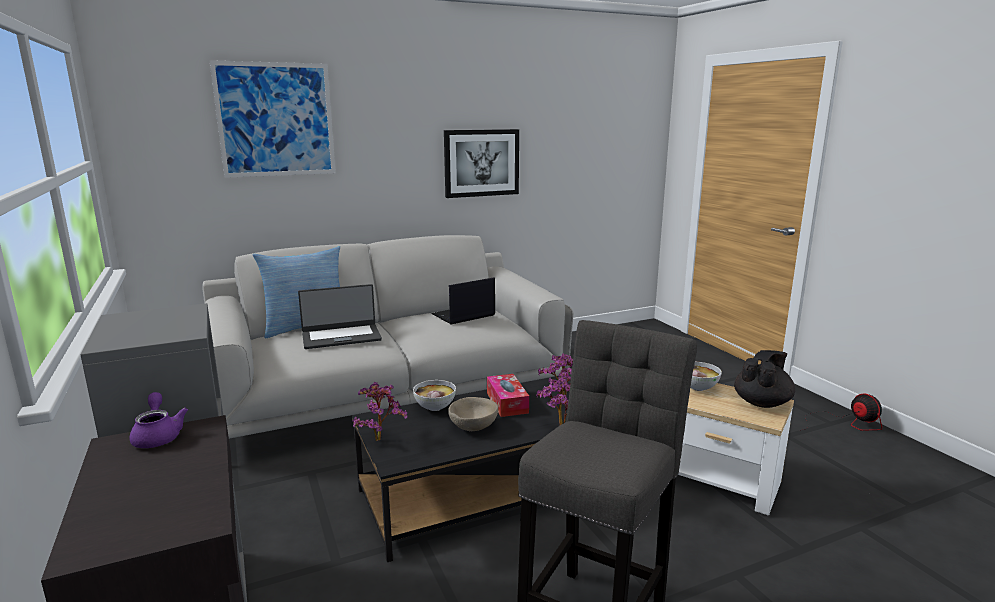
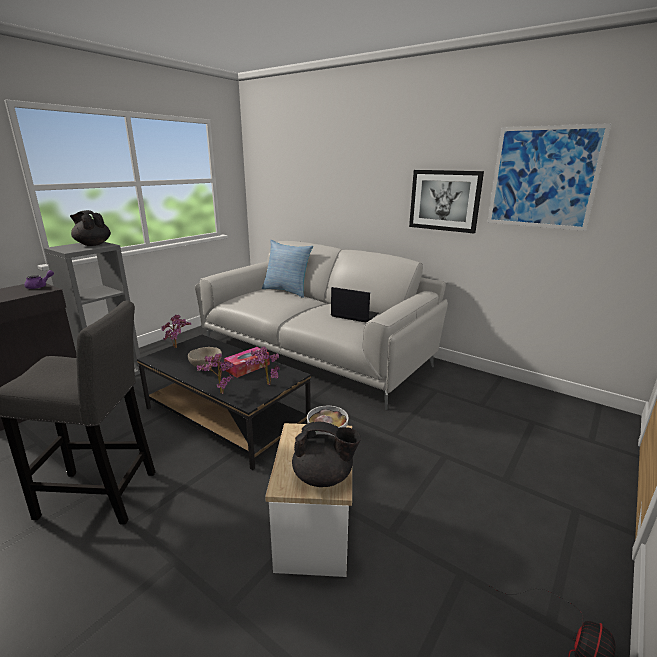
camera: 60 degrees right, 5 degrees up
picture [209,60,336,178] -> picture moved to [487,123,612,231]
laptop [298,284,382,349] -> none
bowl [413,380,456,411] -> none
none -> black teapot [70,210,111,246]

